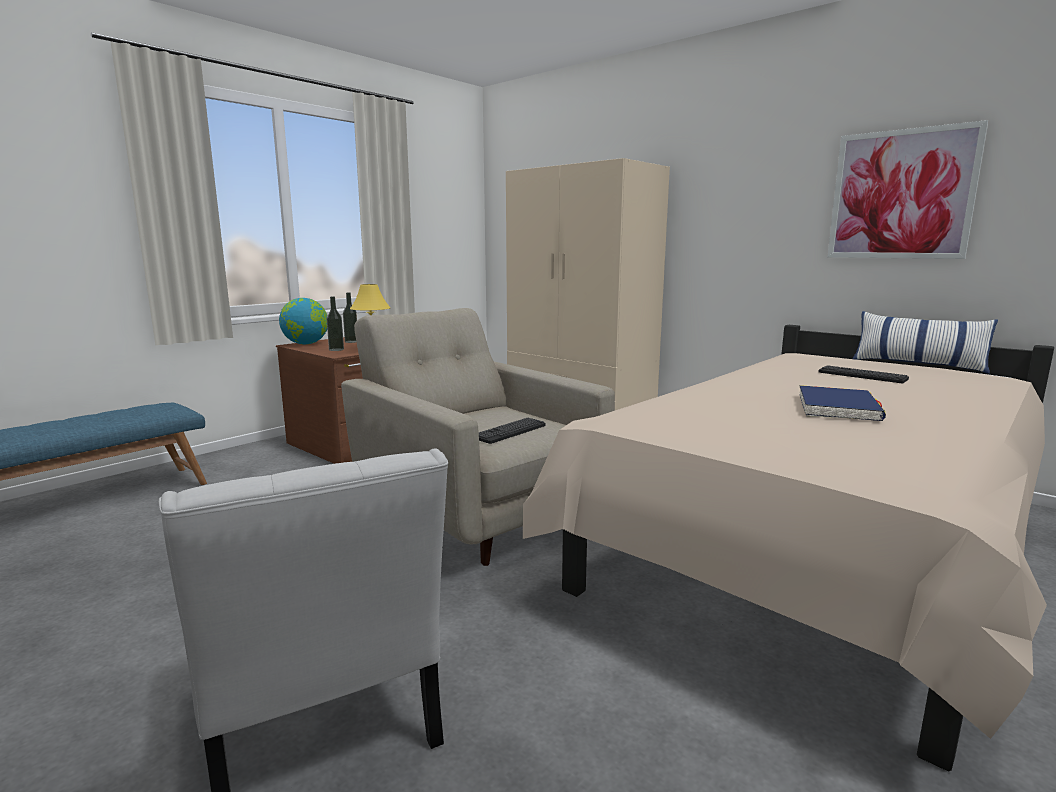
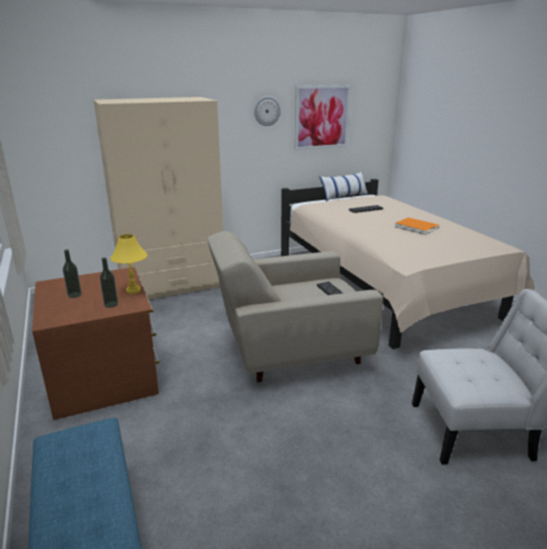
camera: 65 degrees left, 10 degrees up
globe [279,298,327,345] -> none
blue book [799,385,886,421] -> orange book [395,218,439,235]
none -> wall clock [254,96,281,126]

